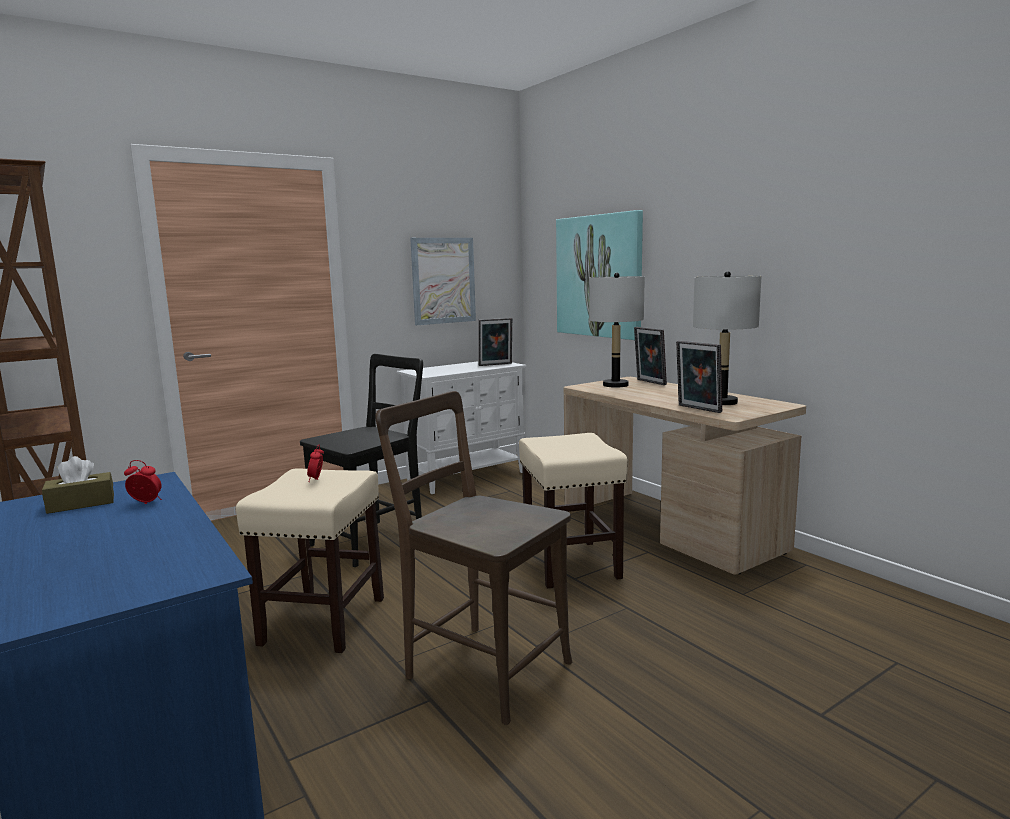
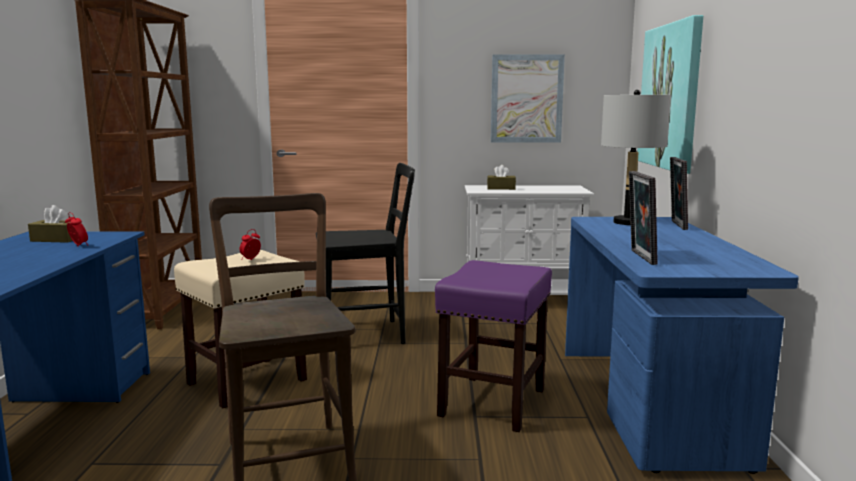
camera: 35 degrees right, 0 degrees up
picture frame [478,318,512,366] -> none
beige stool [519,433,628,588] -> purple stool [435,260,552,432]
beige desk [564,377,806,575] -> blue desk [565,217,799,474]
grey table lamp [693,271,761,405] -> none
none -> brown tissue box [487,165,516,190]

